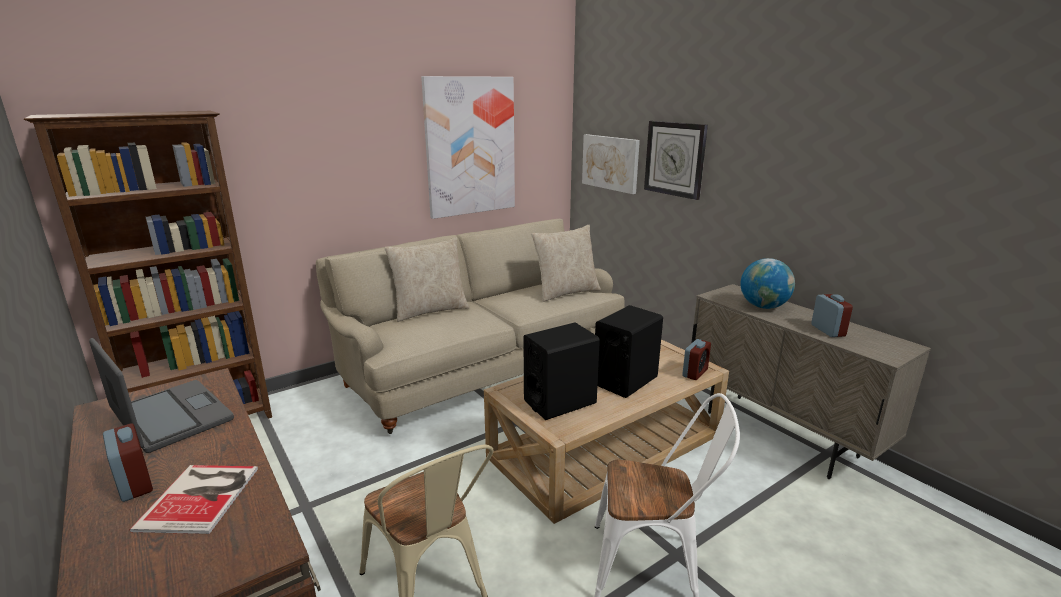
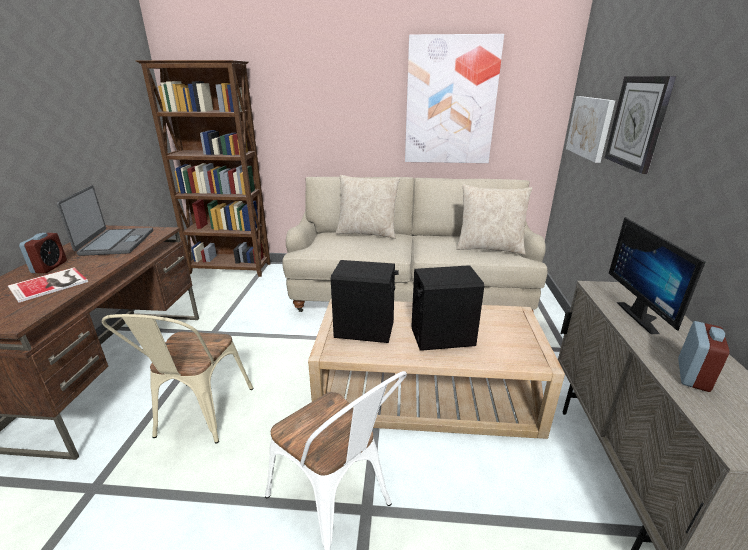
camera: 40 degrees right, 5 degrees up
alarm clock [682,339,711,380] -> none
globe [740,258,795,309] -> monitor [609,217,705,334]

